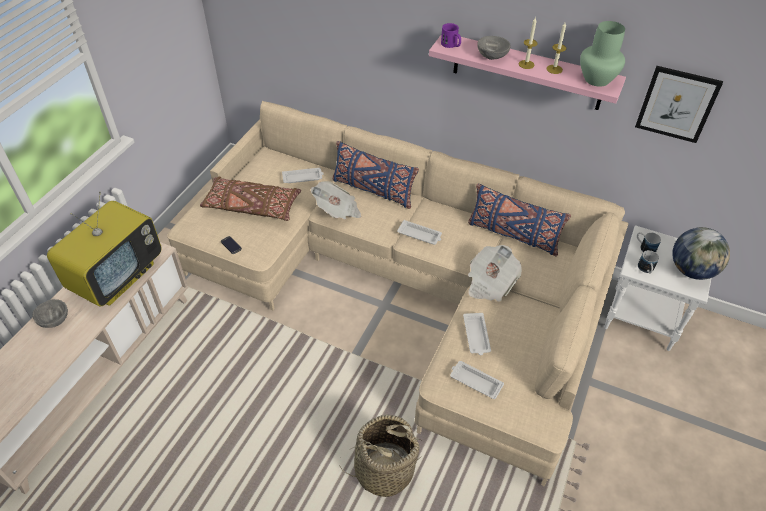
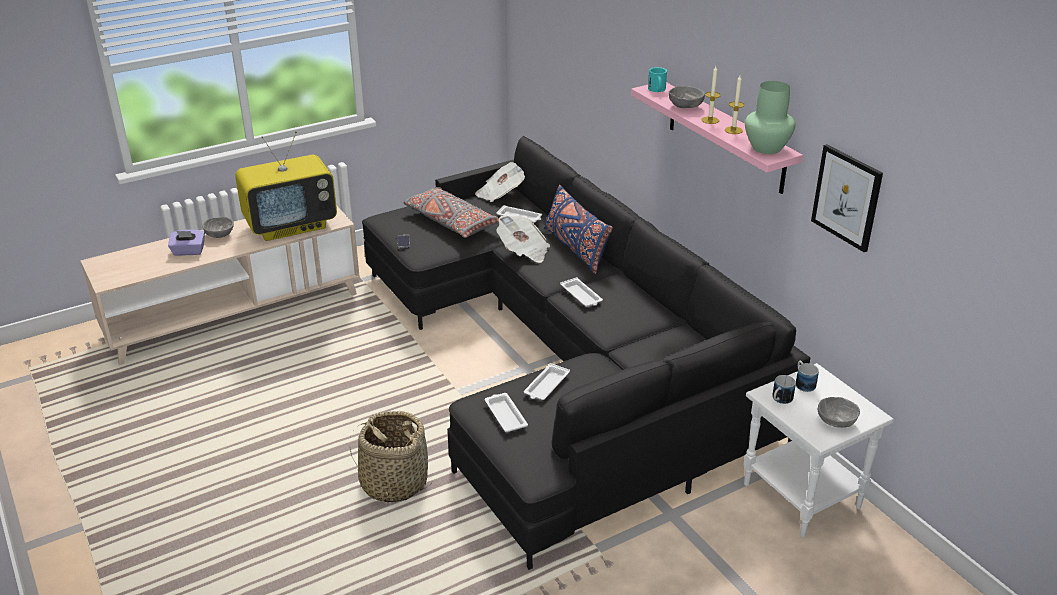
camera: 35 degrees right, 15 degrees down
beige sofa [167,101,629,487] -> black sofa [362,136,810,570]
brown pillow [200,177,301,221] -> grey pillow [403,187,499,238]
purple mug [441,23,461,48] -> turquoise mug [648,67,667,92]
blue pillow [468,184,571,257] -> none
newspaper [468,245,522,302] -> newspaper moved to [475,162,525,202]
globe [672,227,730,280] -> grey bowl [818,397,860,428]
none -> purple tissue box [168,229,205,256]

